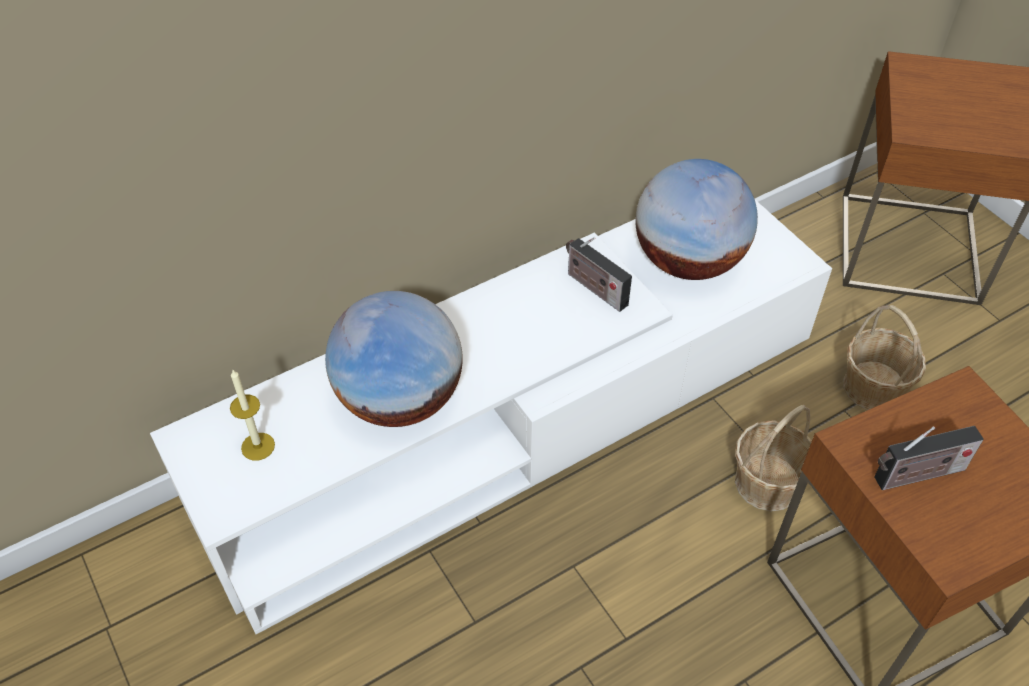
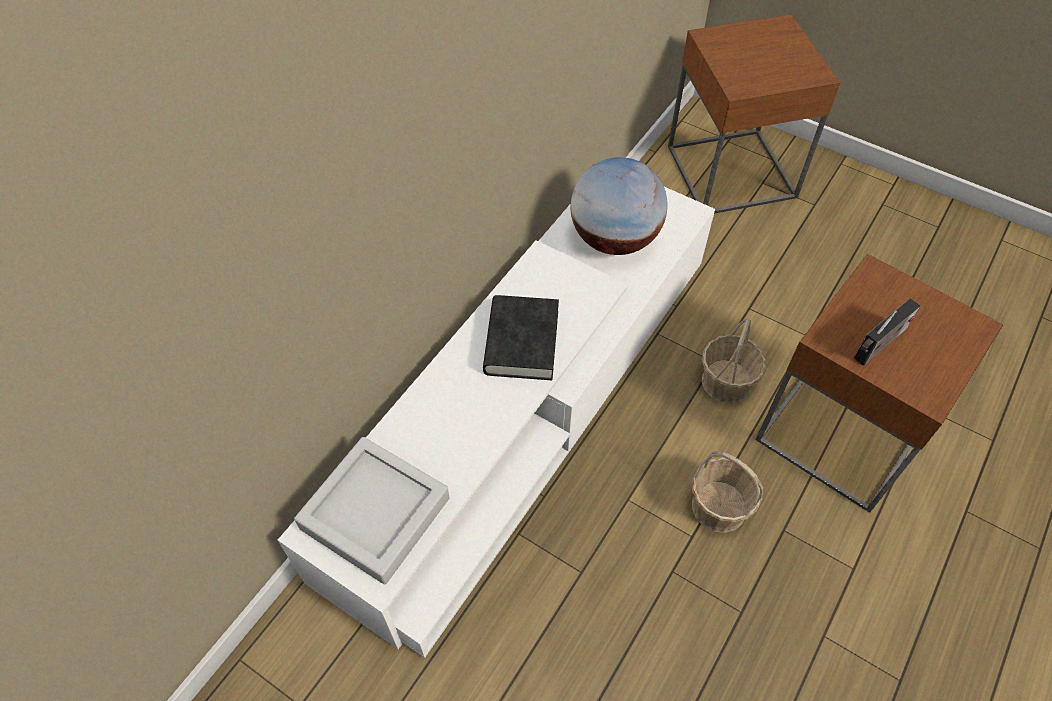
camera: 25 degrees left, 5 degrees up
candle [230,370,275,460] -> grey tray [294,437,450,585]
globe [325,291,463,427] -> none
radio [566,237,632,312] -> none
basket [843,305,926,410] -> basket moved to [692,451,763,533]
none -> black book [483,295,559,380]

